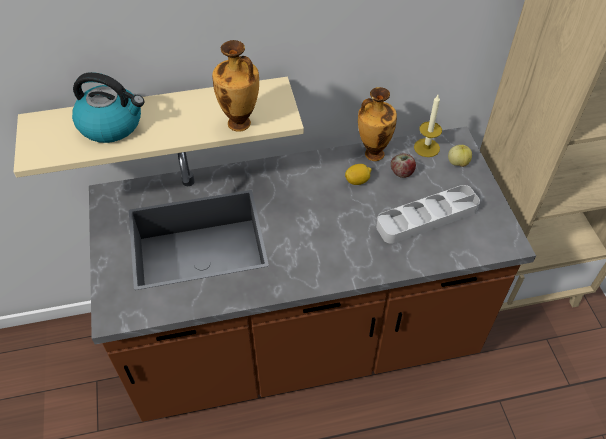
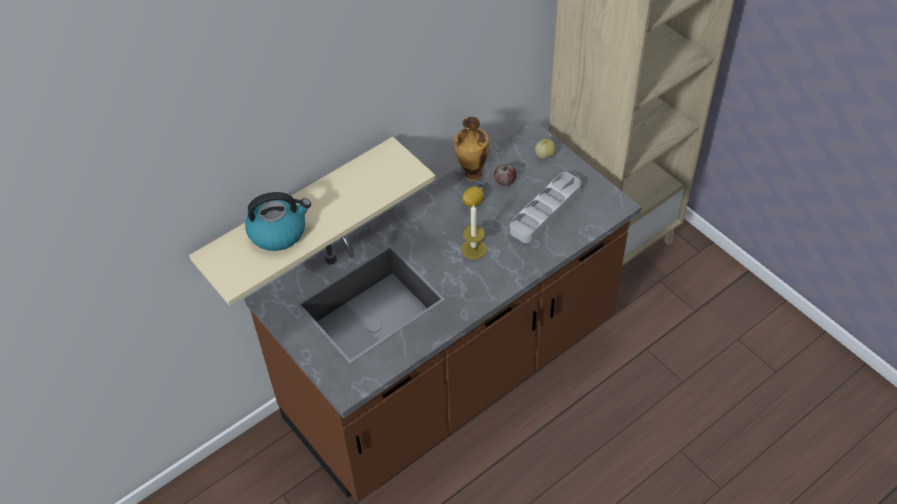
camera: 25 degrees left, 0 degrees up
vase [212,40,259,132] -> none
candle [414,95,442,157] -> candle moved to [461,204,487,260]

